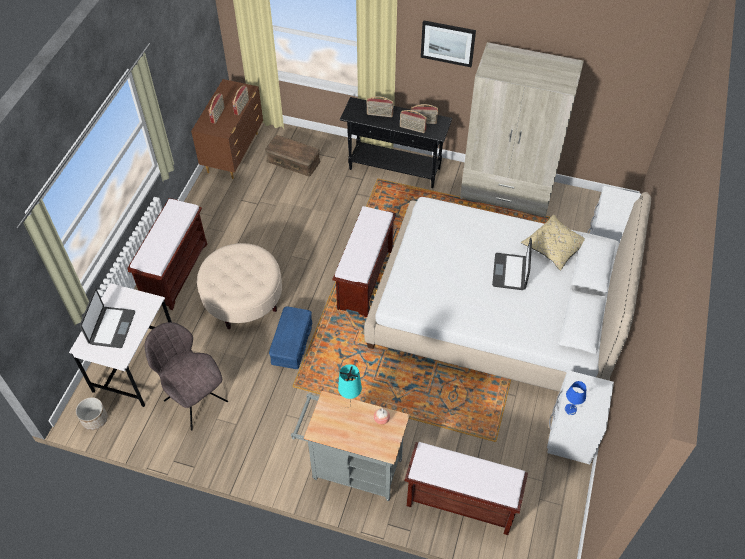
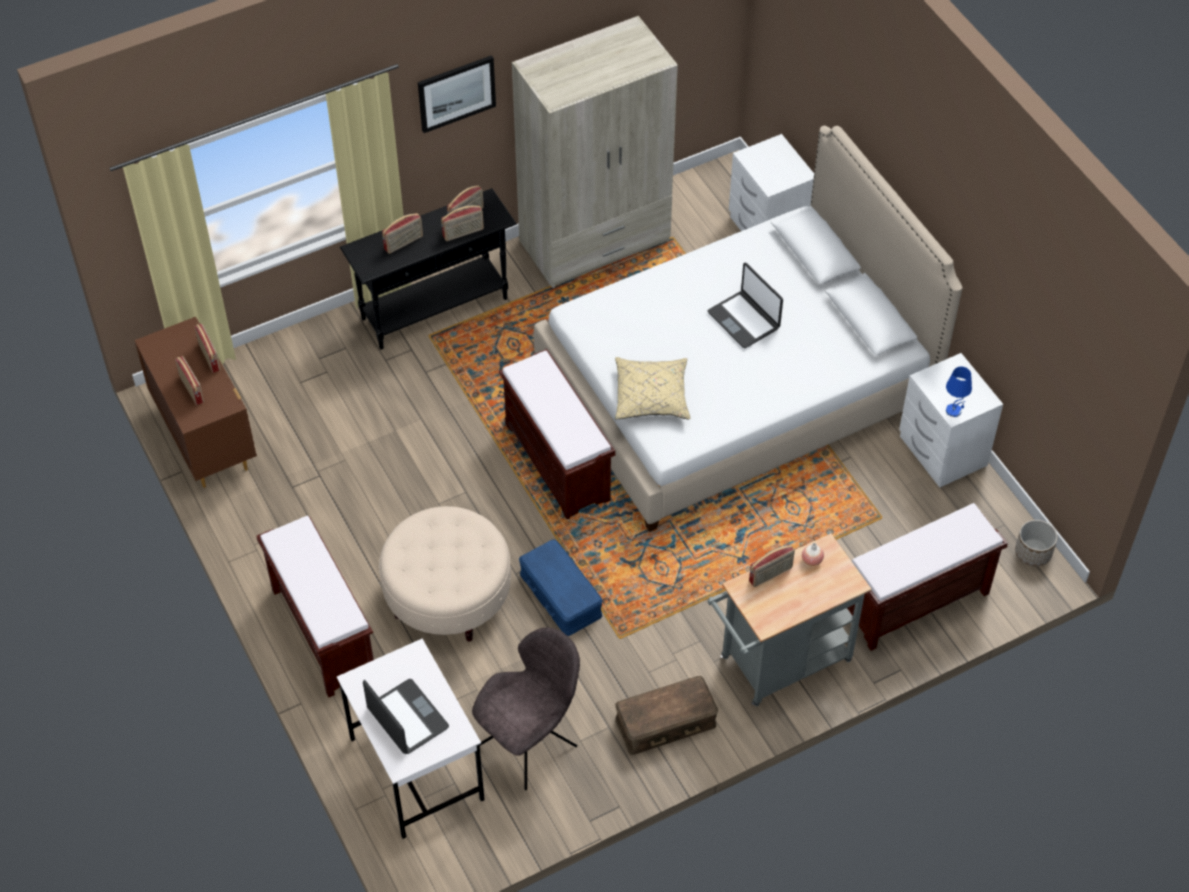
camera: 45 degrees left, 0 degrees up
planter [76,397,108,430] -> planter moved to [1015,520,1058,566]
grey chair [145,322,228,430] -> grey chair turned 135 degrees clockwise [472,627,580,790]
brown storage box [265,135,320,177] -> brown storage box moved to [615,676,718,755]
turquoise table lamp [338,364,362,406] -> radio [749,544,795,587]
beige pillow [521,215,585,271] -> beige pillow moved to [615,357,690,419]

